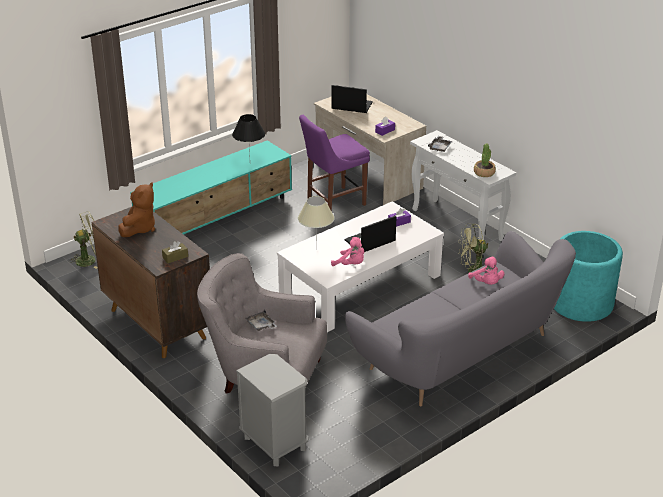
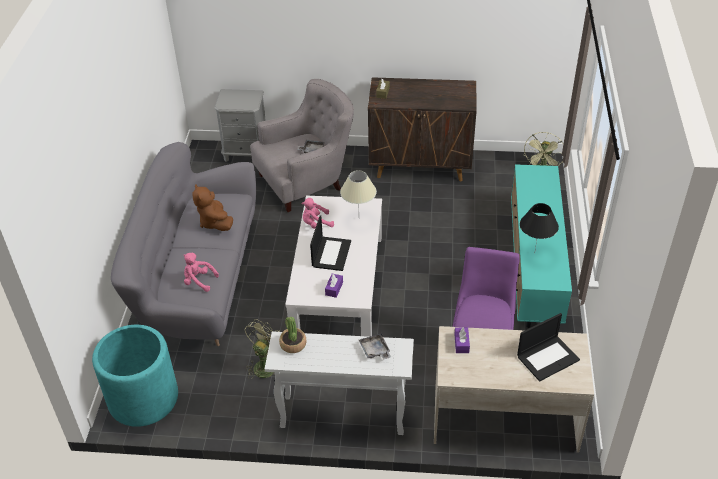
camera: 135 degrees right, 10 degrees up
brown plush toy [118,182,155,237] -> brown plush toy moved to [192,184,233,231]

